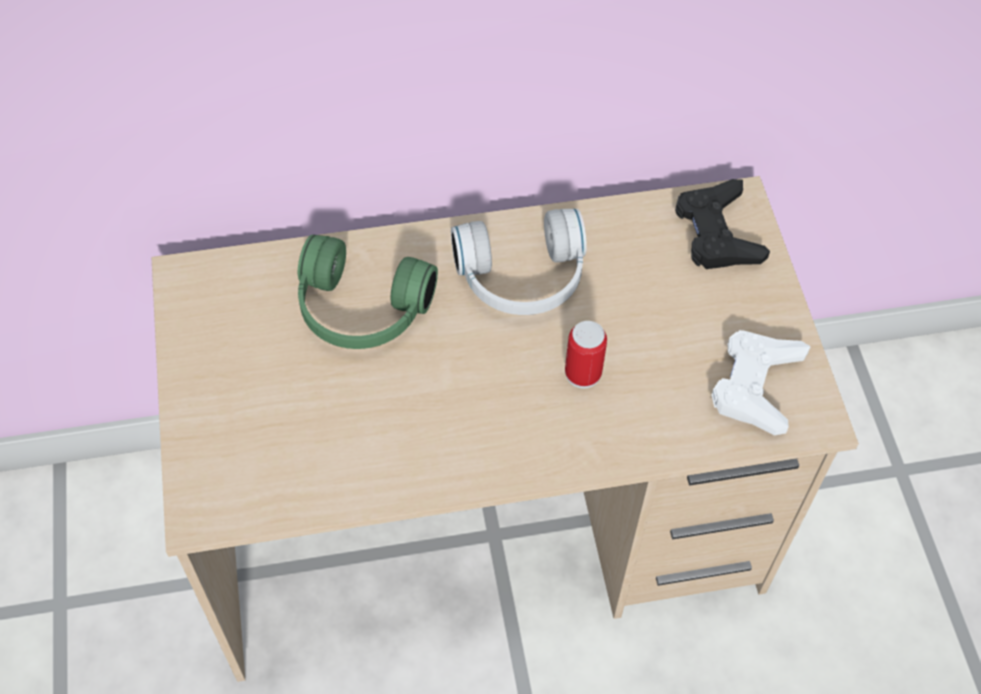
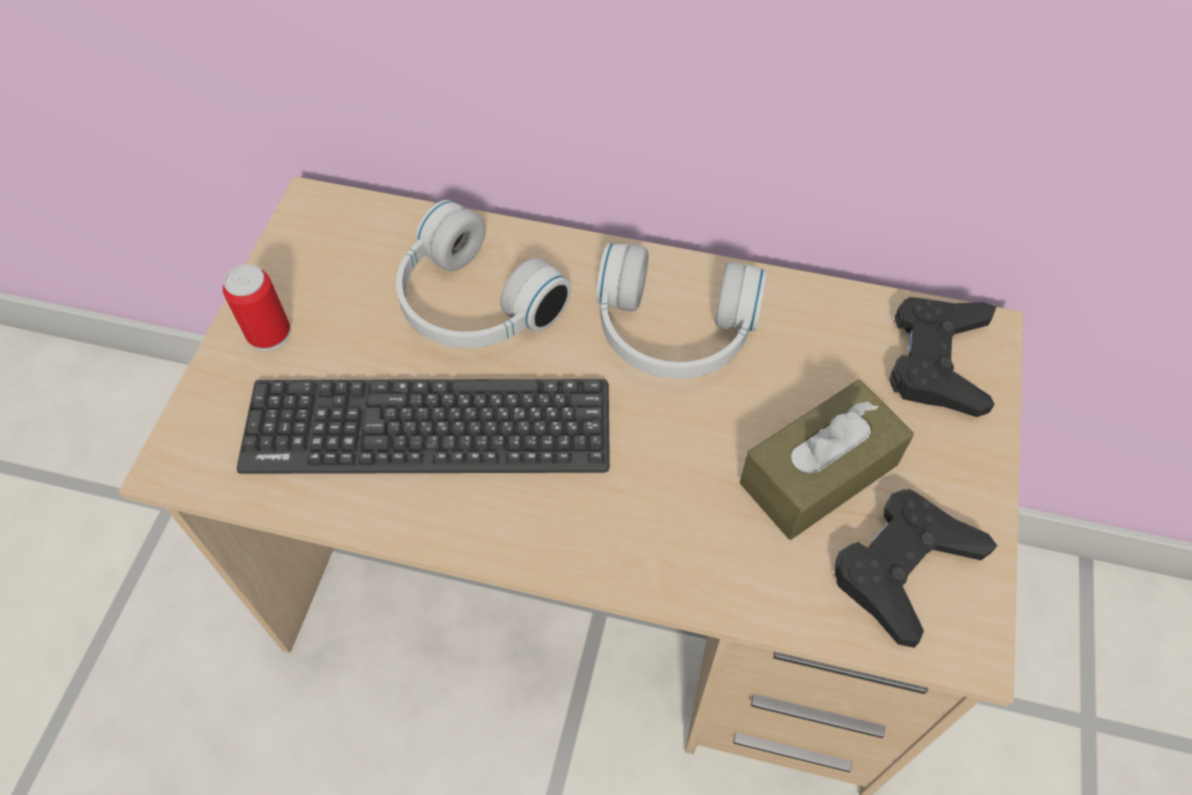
camera: 25 degrees right, 0 degrees up
green headphones [298,235,438,349] -> white headphones [396,200,572,348]
can [565,321,607,389] -> can moved to [223,264,290,351]
white game controller [711,330,811,435] -> black game controller [835,489,997,648]
none -> keyboard [237,379,610,474]
none -> brown tissue box [740,380,914,540]

